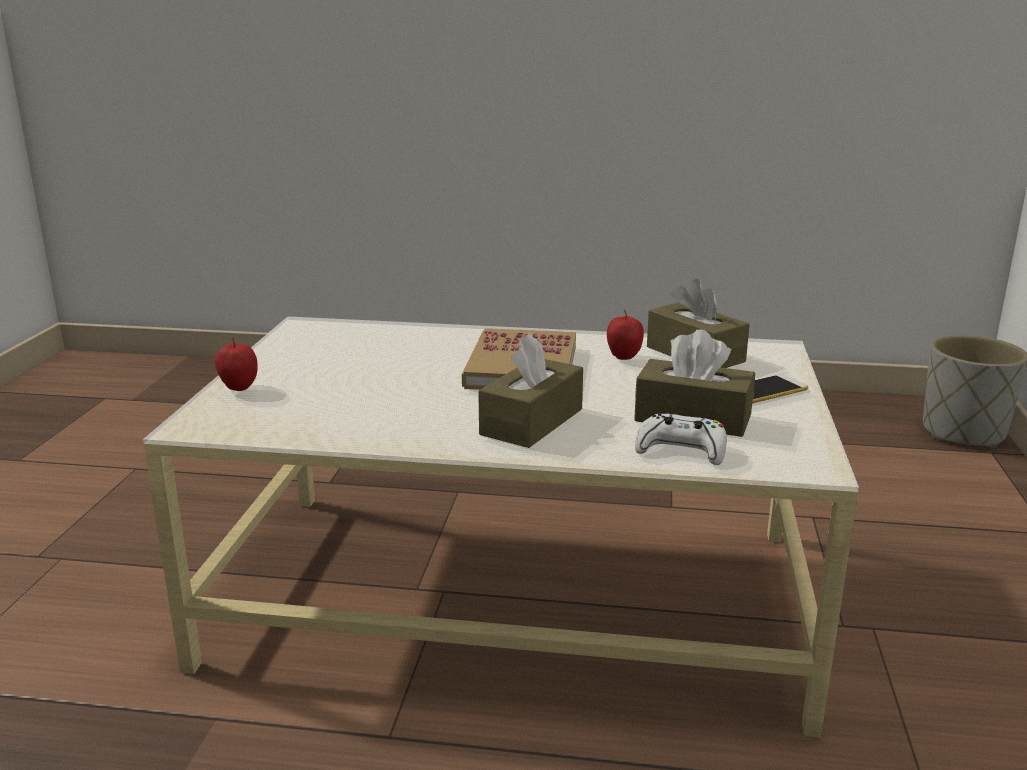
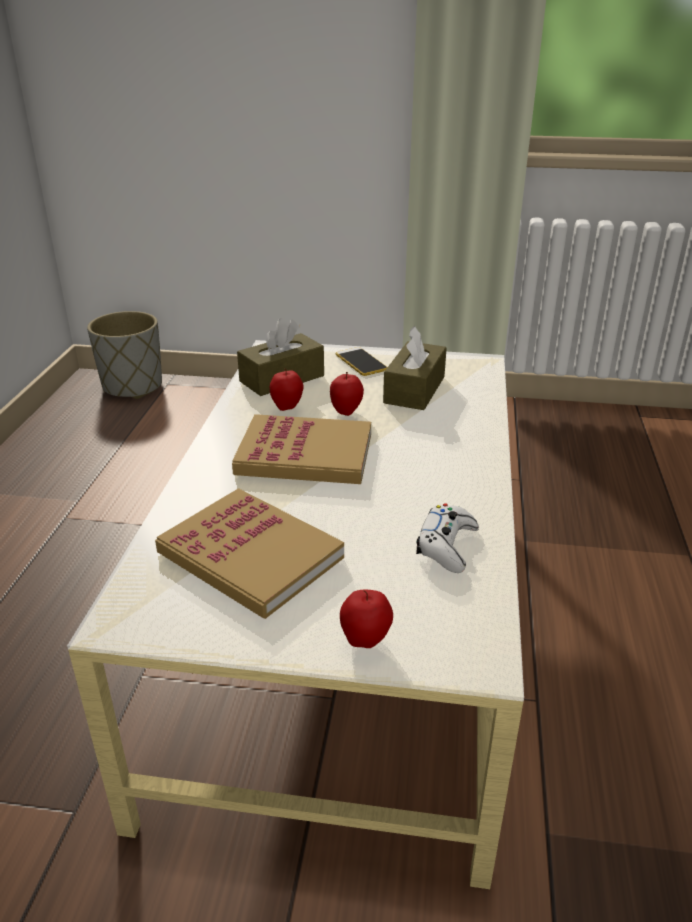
camera: 90 degrees left, 10 degrees up
brown tissue box [478,333,583,448] -> none
white game controller [635,414,727,465] -> white game controller moved to [416,503,479,573]
none -> book [155,488,344,619]
none -> apple [330,372,364,416]

